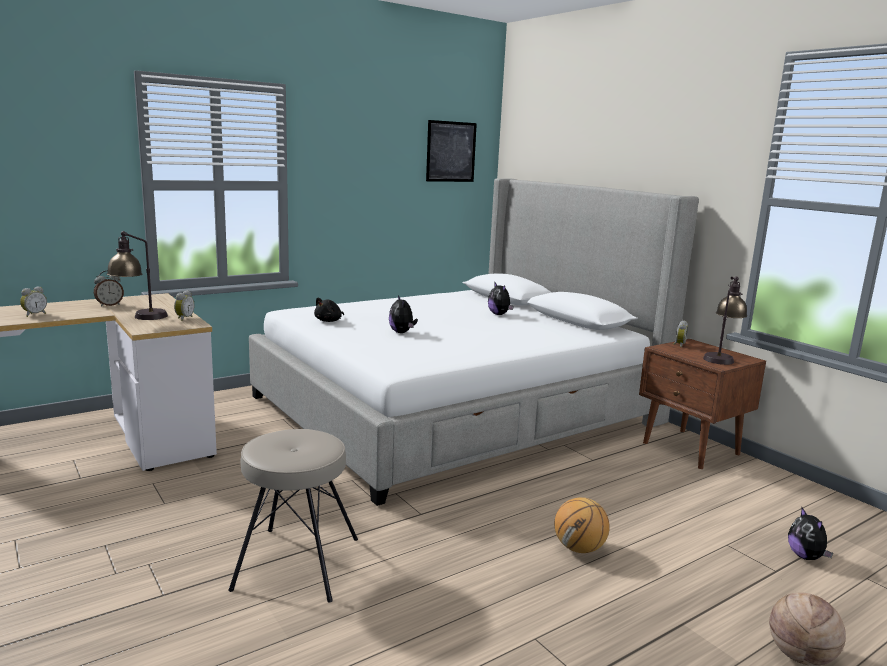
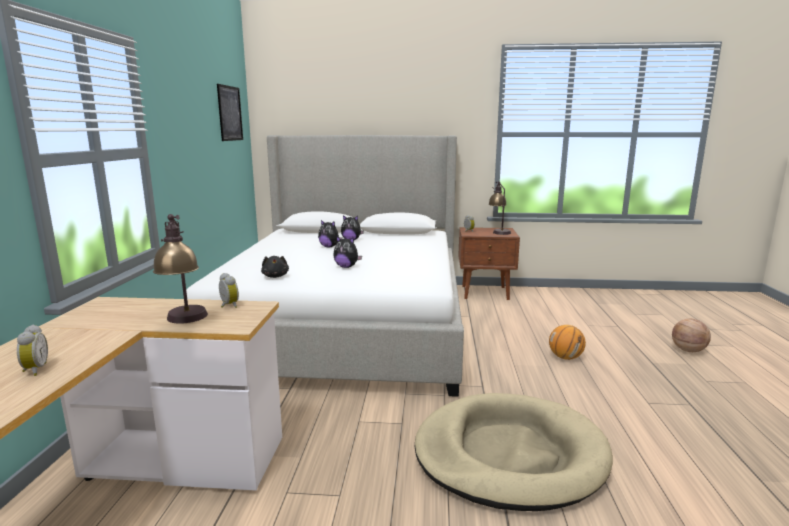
camera: 50 degrees left, 0 degrees up
alarm clock [94,270,124,307] -> none
beige stool [228,429,358,603] -> beige dog bed [415,393,613,511]
plush toy [788,506,833,560] -> plush toy moved to [318,220,343,247]

